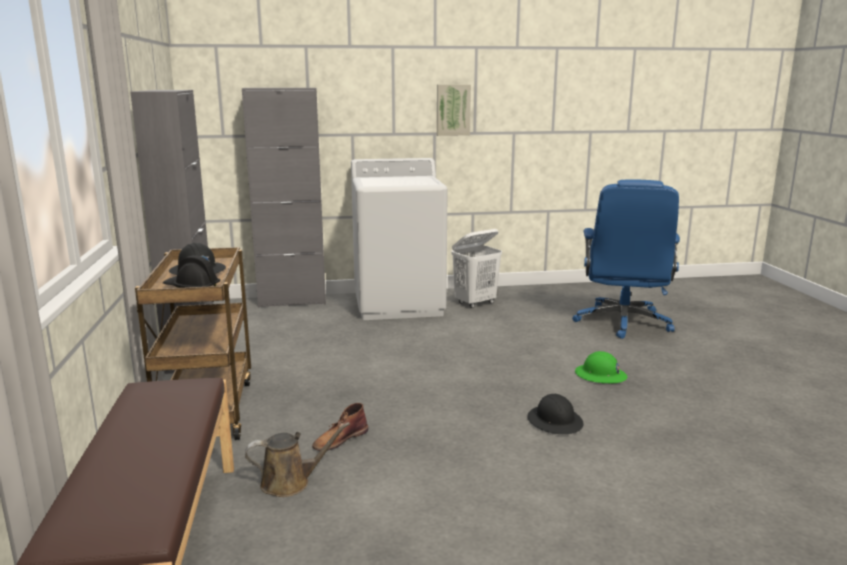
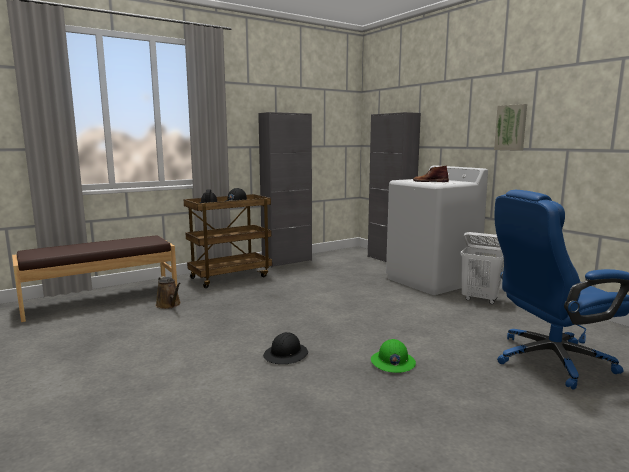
camera: 65 degrees right, 5 degrees down
brown boot [312,403,368,451] -> brown boot moved to [413,165,449,182]

